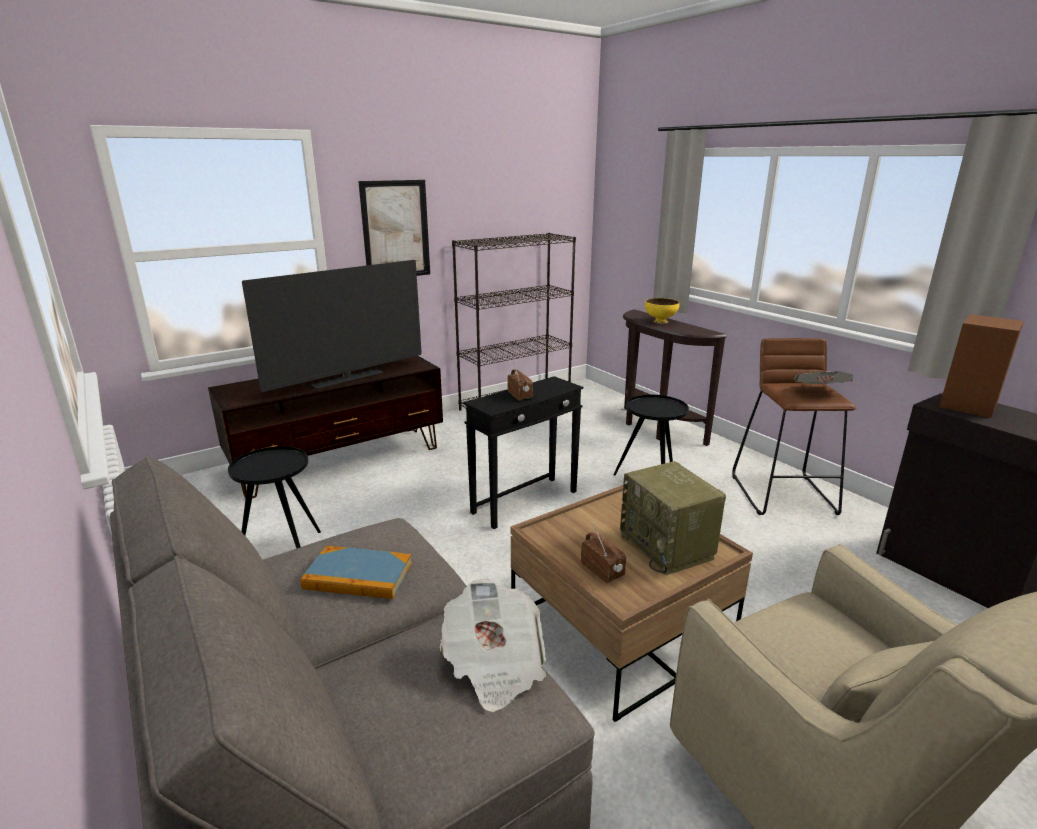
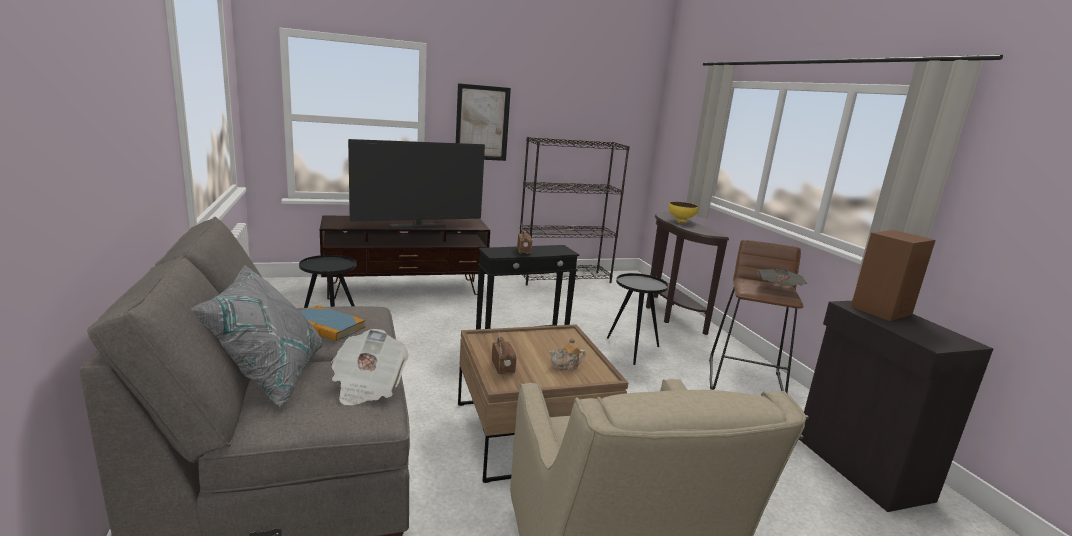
camera: 15 degrees right, 5 degrees down
radio [620,461,726,576] -> teapot [550,338,586,371]
none -> grey pillow [191,265,323,407]

